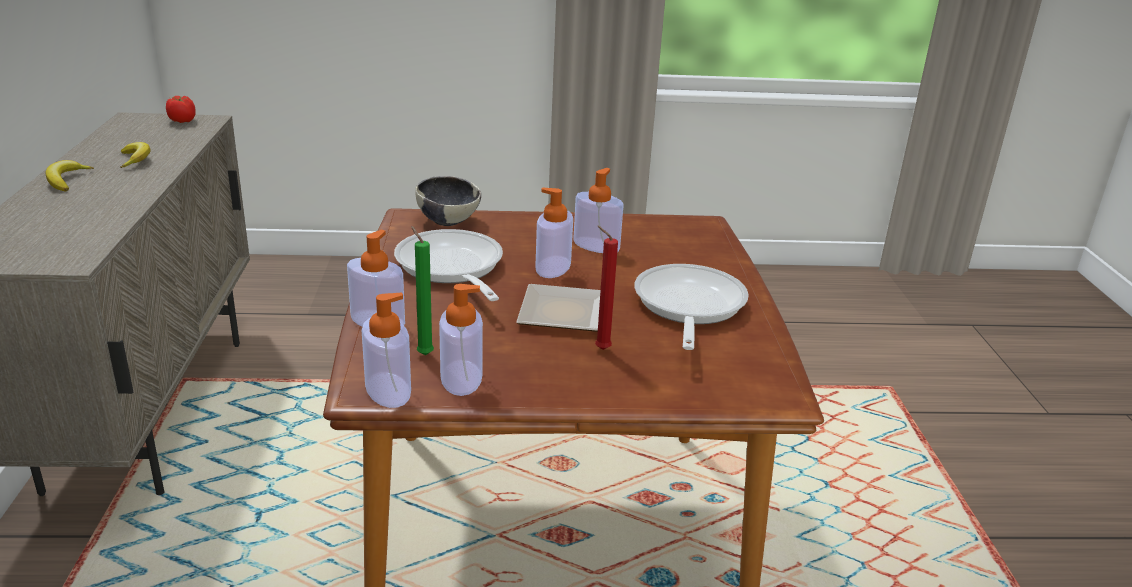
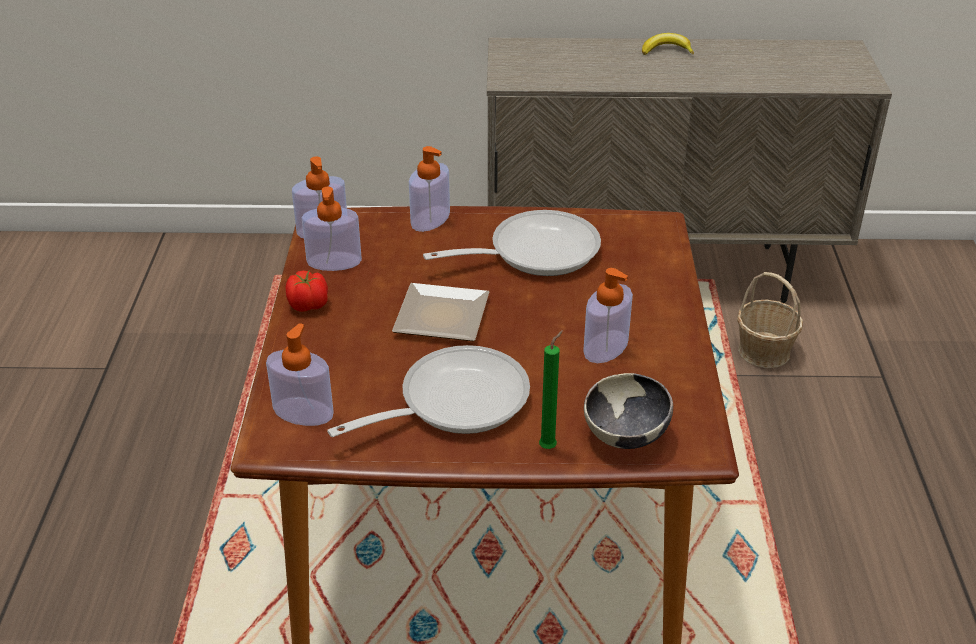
camera: 95 degrees right, 10 degrees up
banana [120,142,151,168] -> none
tomato [166,96,196,123] -> tomato moved to [285,270,328,312]
green candle [411,226,434,355] -> green candle moved to [539,330,563,449]
bowl [415,176,481,226] -> bowl moved to [584,373,673,449]
soap dispenser [535,188,573,278] -> soap dispenser moved to [266,323,334,426]
red candle [595,226,618,350] -> none
frying pan [634,264,749,350] -> frying pan turned 45 degrees counterclockwise [327,345,530,437]
none -> basket [737,272,803,368]

